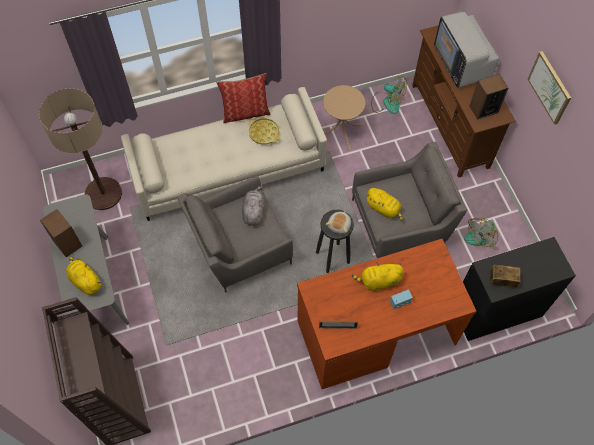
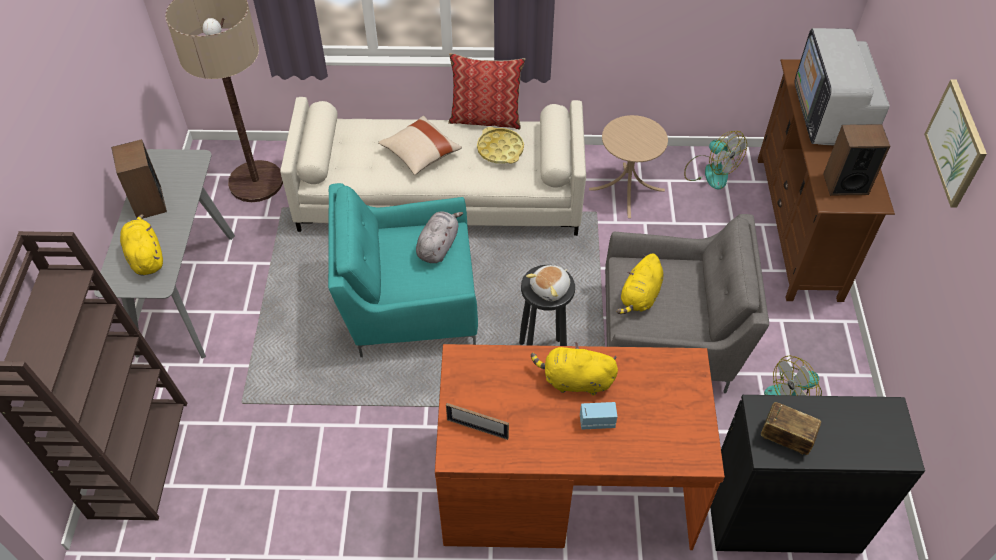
camera: 20 degrees right, 10 degrees down
grey armchair [177,176,293,293] -> turquoise armchair [328,183,478,357]
yellow plush toy [366,188,403,222] -> yellow plush toy turned 60 degrees clockwise [616,253,664,314]
none -> beige pillow [378,116,462,175]

